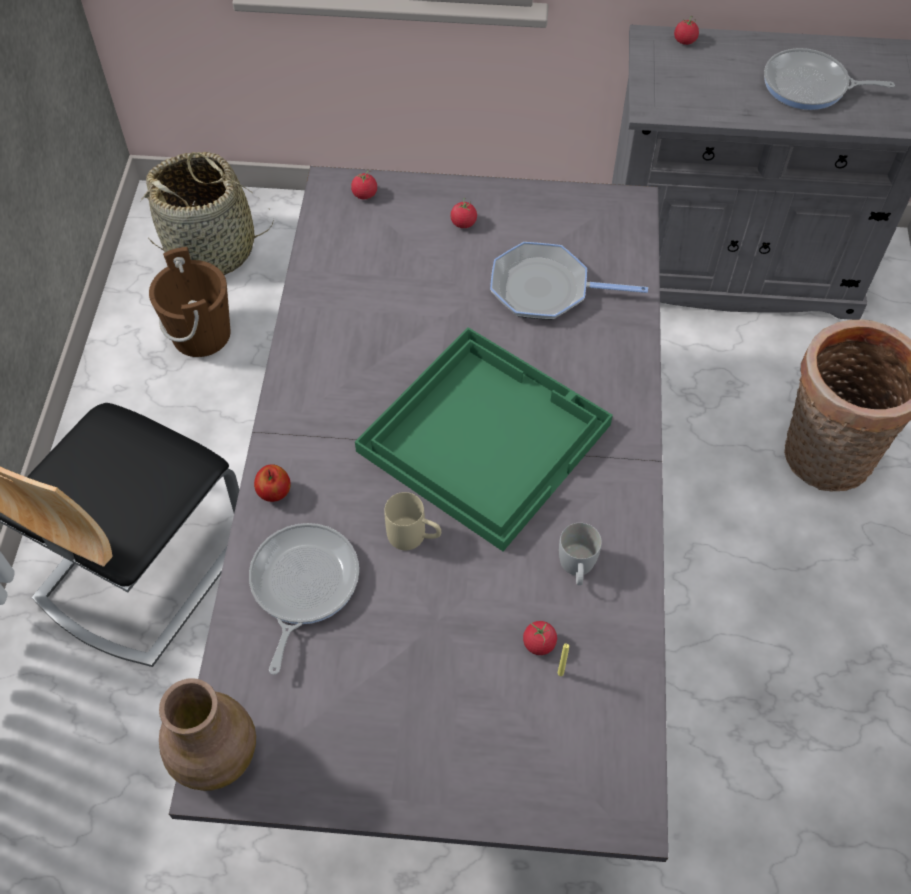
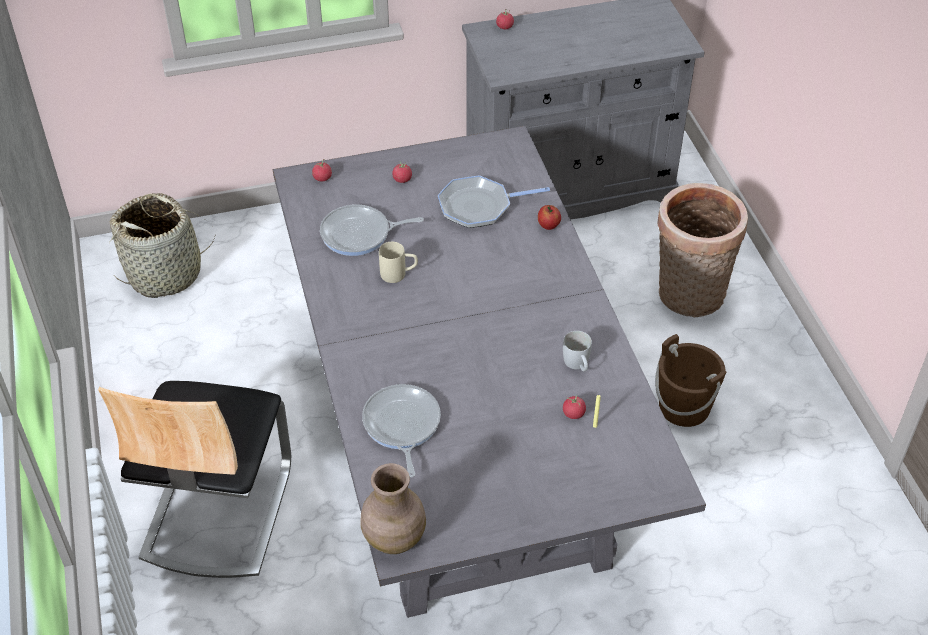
camera: 20 degrees left, 10 degrees down
brown bucket [149,247,231,357] -> brown bucket moved to [655,334,726,427]
apple [254,464,291,502] -> apple moved to [538,205,561,230]
green tray [355,327,613,551] -> none
beige mug [384,492,441,550] -> beige mug moved to [379,242,418,283]
frying pan [764,48,895,110] -> frying pan moved to [320,204,424,256]

